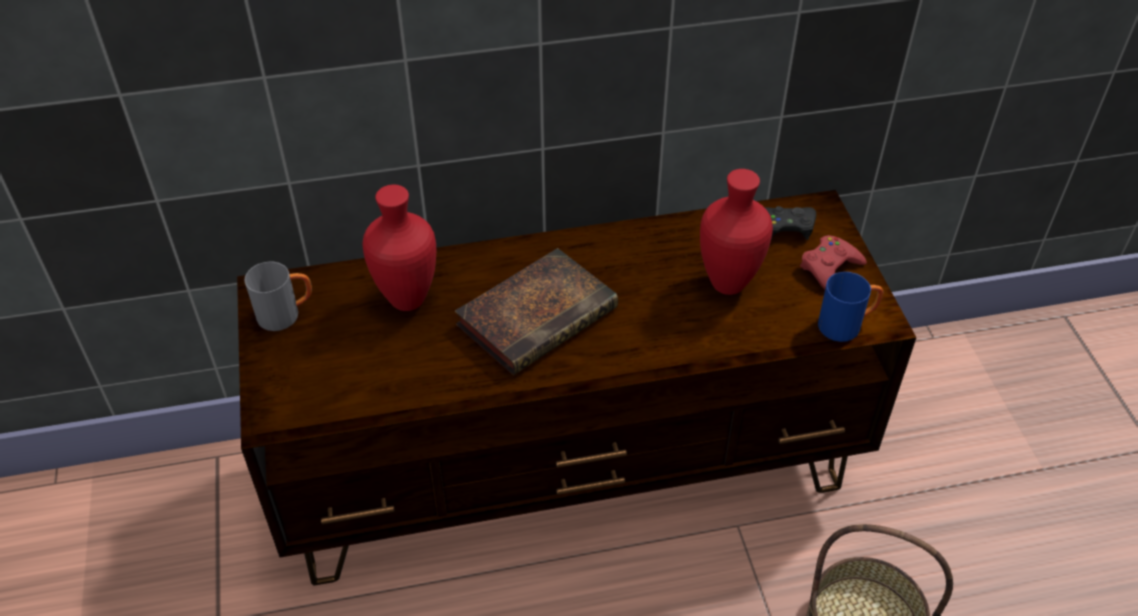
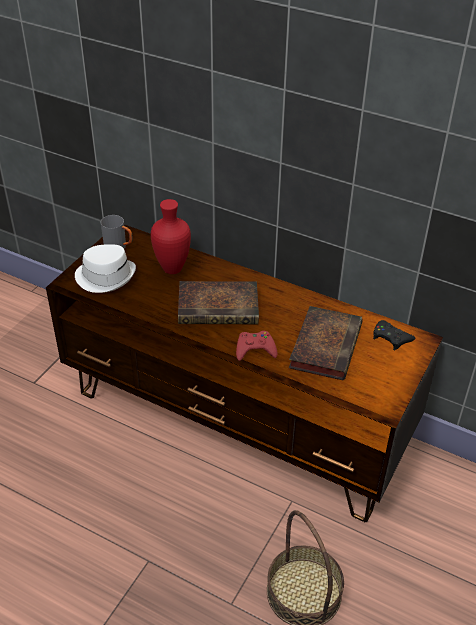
camera: 40 degrees right, 5 degrees down
red vase [700,169,773,295] -> book [289,306,363,381]
red game controller [800,235,867,289] -> red game controller moved to [236,331,277,361]
blue mug [818,272,883,342] -> none
none -> white hat [75,244,136,293]

